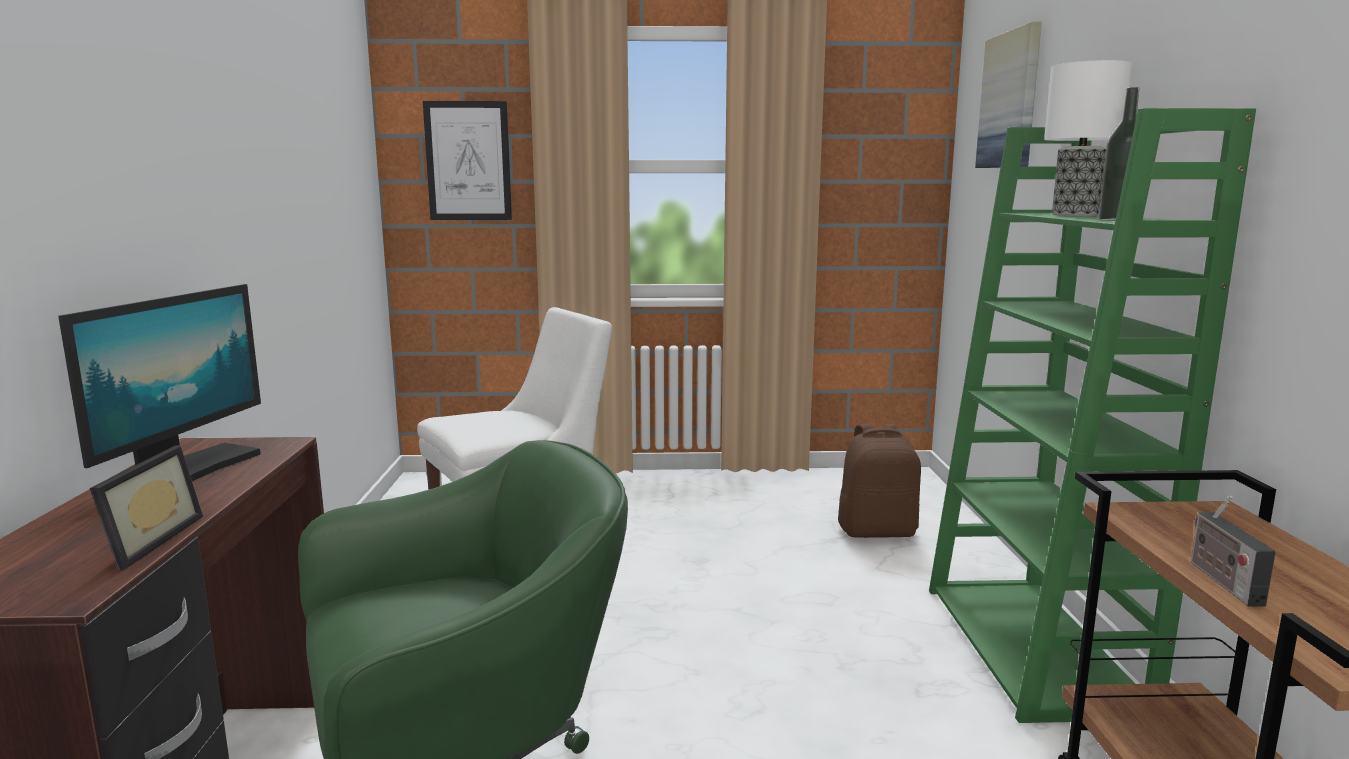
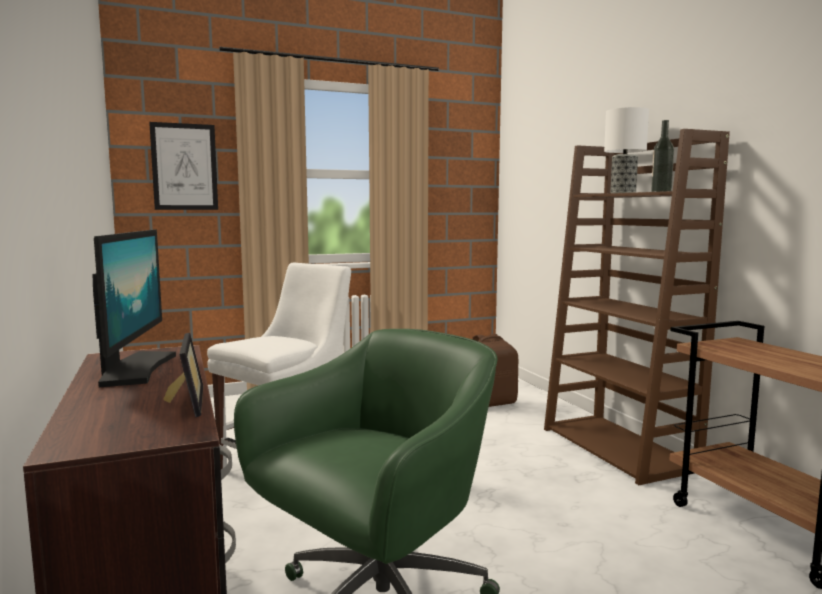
camera: 20 degrees left, 5 degrees down
green bookcase [929,108,1256,723] -> brown bookcase [544,129,730,485]
picture [975,21,1042,168] -> none
radio [1191,496,1276,607] -> none

